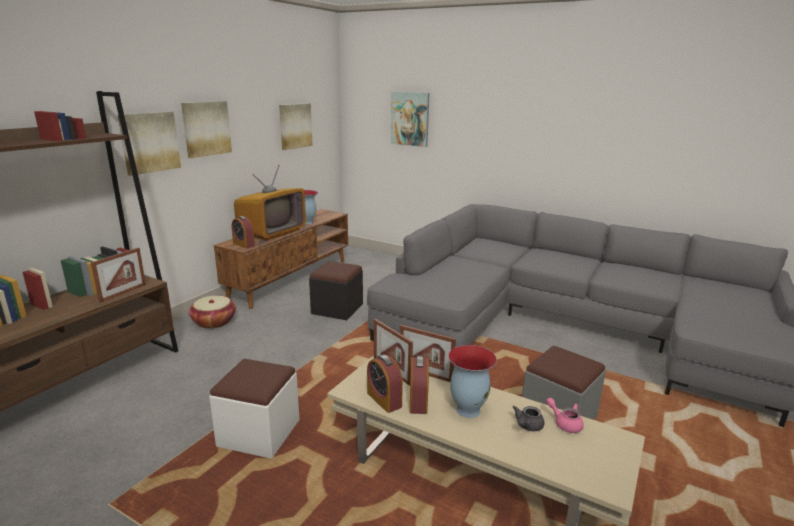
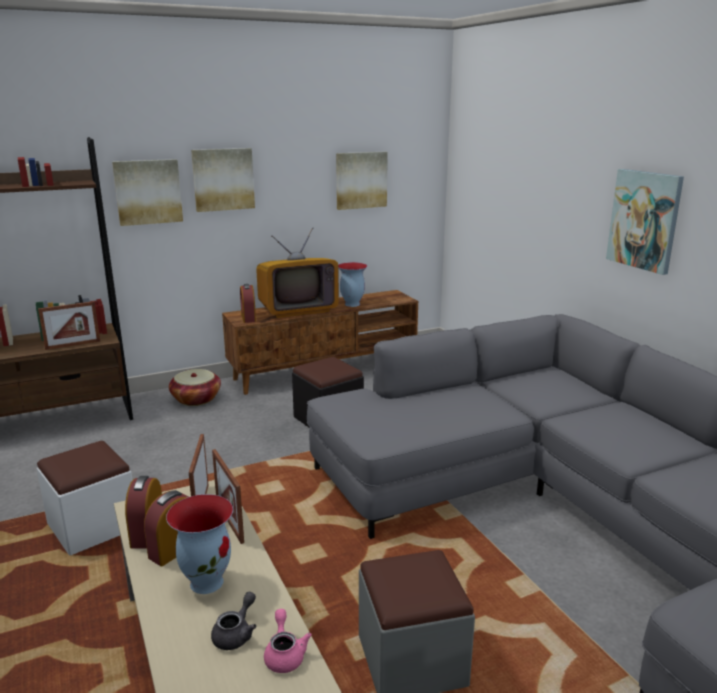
camera: 35 degrees right, 0 degrees up
picture [391,92,429,147] -> picture moved to [606,169,684,275]
grey teapot [512,406,544,431] -> grey teapot turned 135 degrees clockwise [211,592,256,650]

